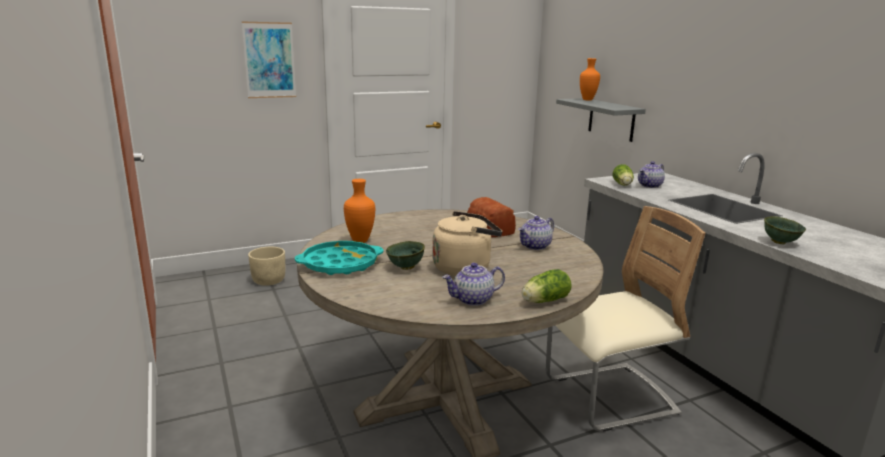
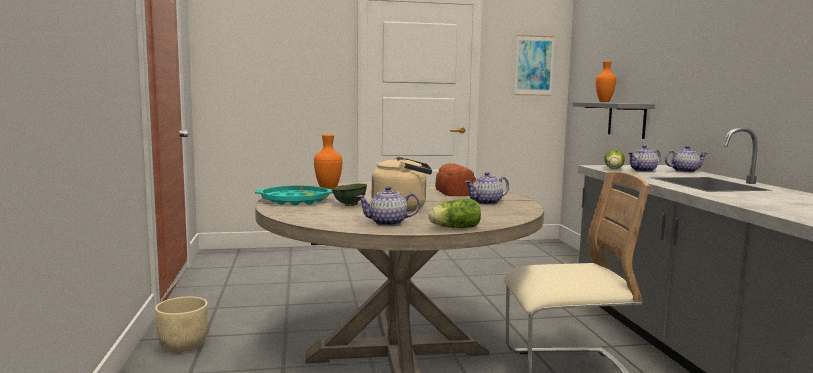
camera: 15 degrees right, 10 degrees down
picture [242,22,296,98] -> picture moved to [515,35,555,96]
beige planter [248,247,285,286] -> beige planter moved to [155,297,208,352]
green bowl [764,216,806,244] -> none
none -> teapot [665,146,708,173]

